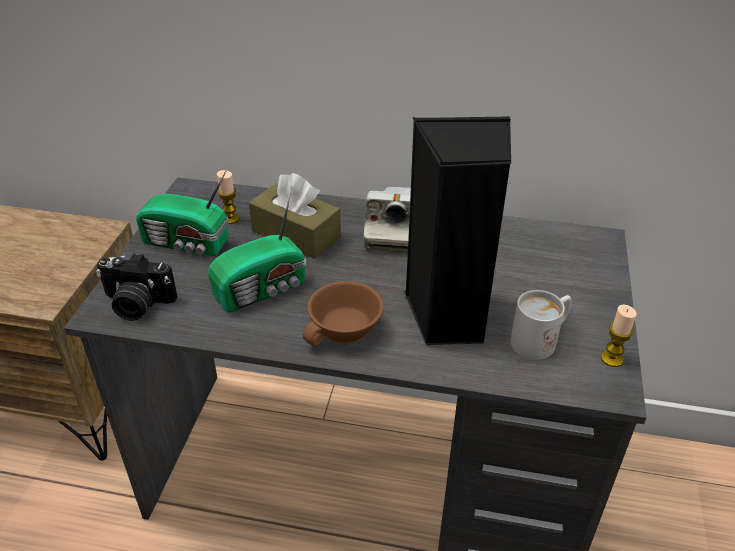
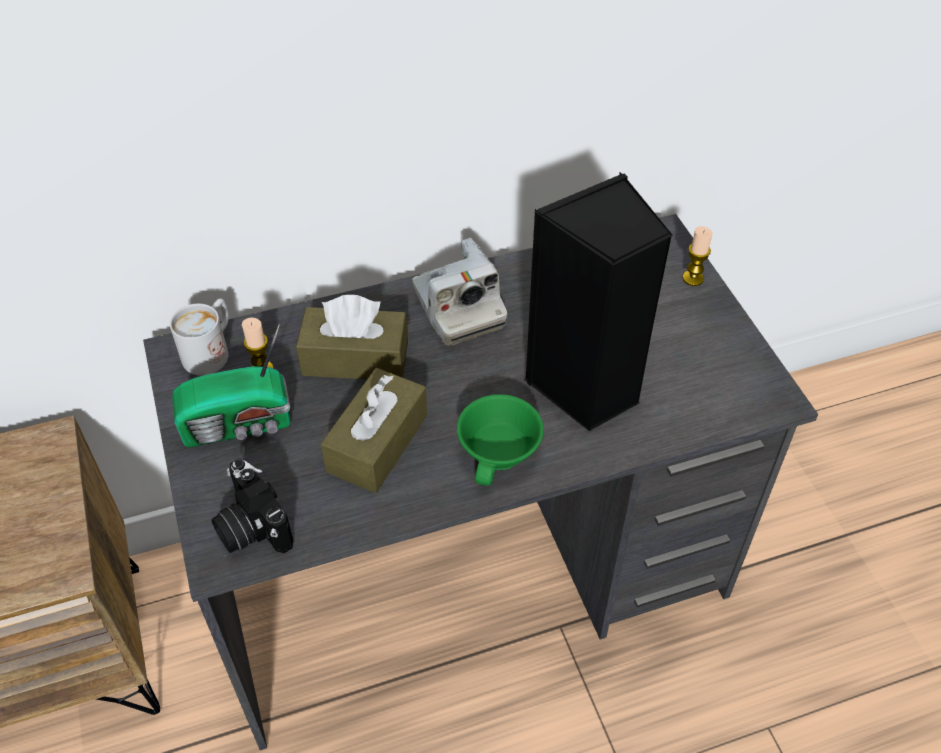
camera: 30 degrees left, 10 degrees up
camera [96,253,178,321] -> camera turned 75 degrees clockwise [211,458,293,553]
radio [208,191,307,313] -> brown tissue box [321,368,427,493]
brown cup [303,281,384,346] -> green cup [457,394,544,486]
white mug [511,290,572,360] -> white mug moved to [170,298,229,375]
candle [601,305,637,367] -> candle moved to [682,226,713,286]

